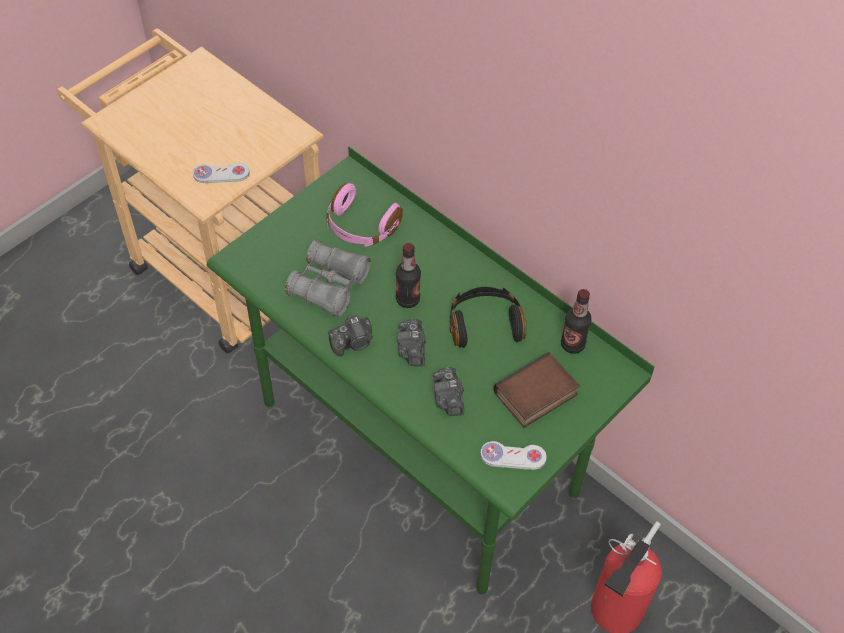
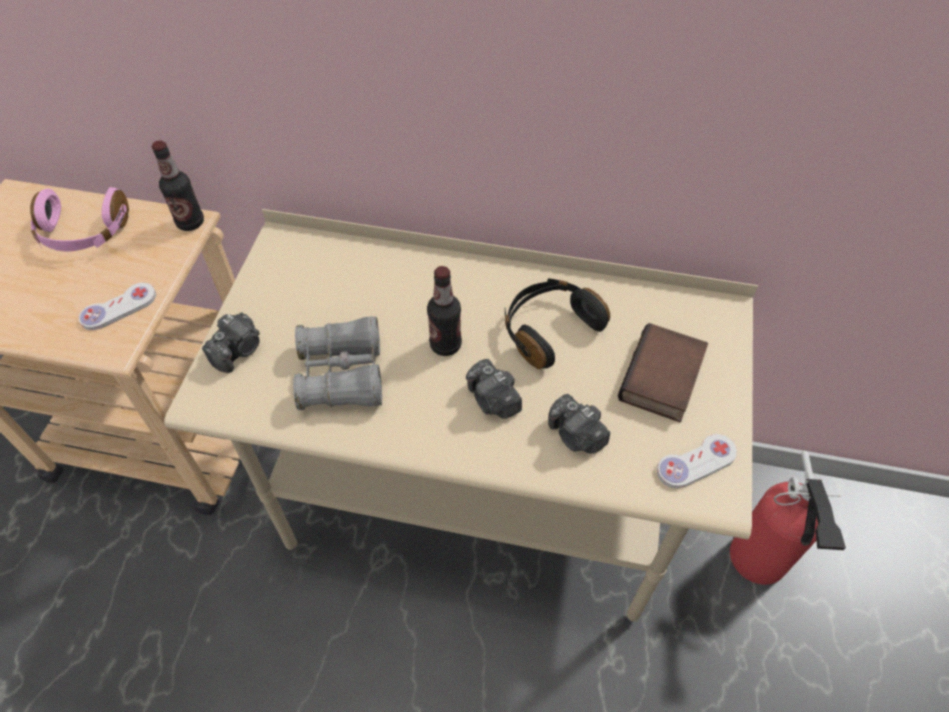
camera: 30 degrees left, 0 degrees up
green desk [207,147,654,595] -> beige desk [164,209,758,622]
pink headphones [326,183,403,247] -> pink headphones moved to [30,187,129,251]
camera [328,315,373,356] -> camera moved to [202,312,260,373]
bottle [561,289,592,354] -> bottle moved to [152,140,204,231]

